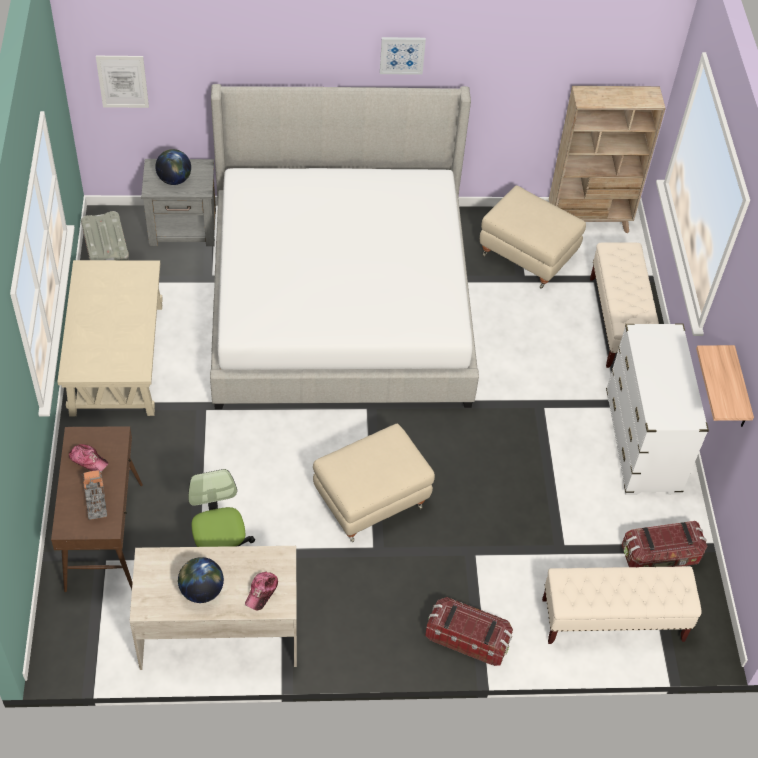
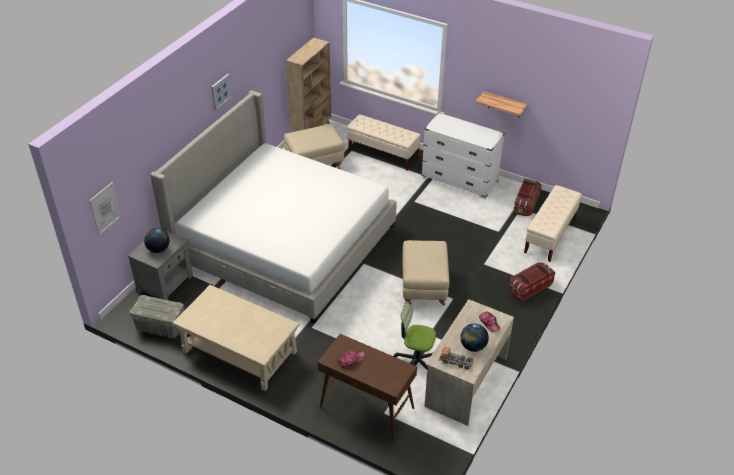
camera: 55 degrees left, 10 degrees down
toy truck [81,470,107,520] -> toy truck moved to [439,347,474,370]

